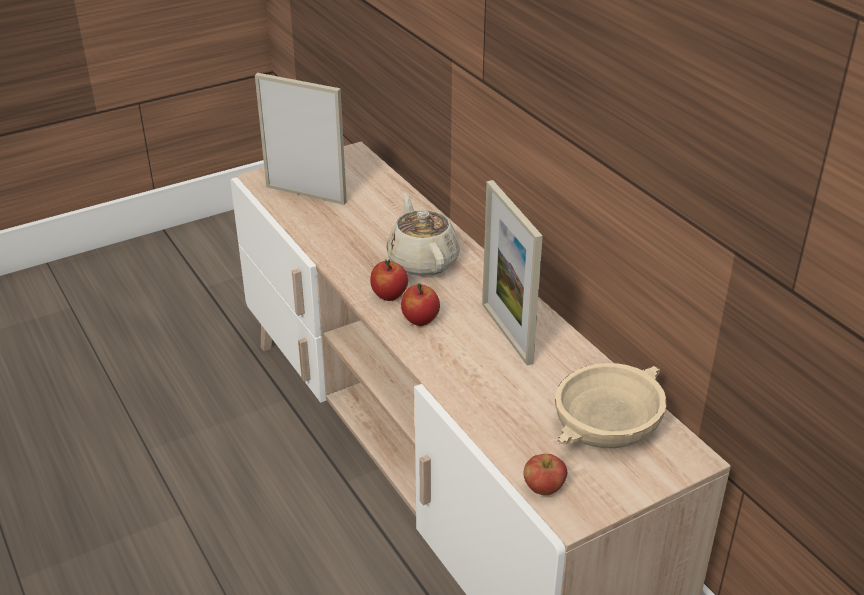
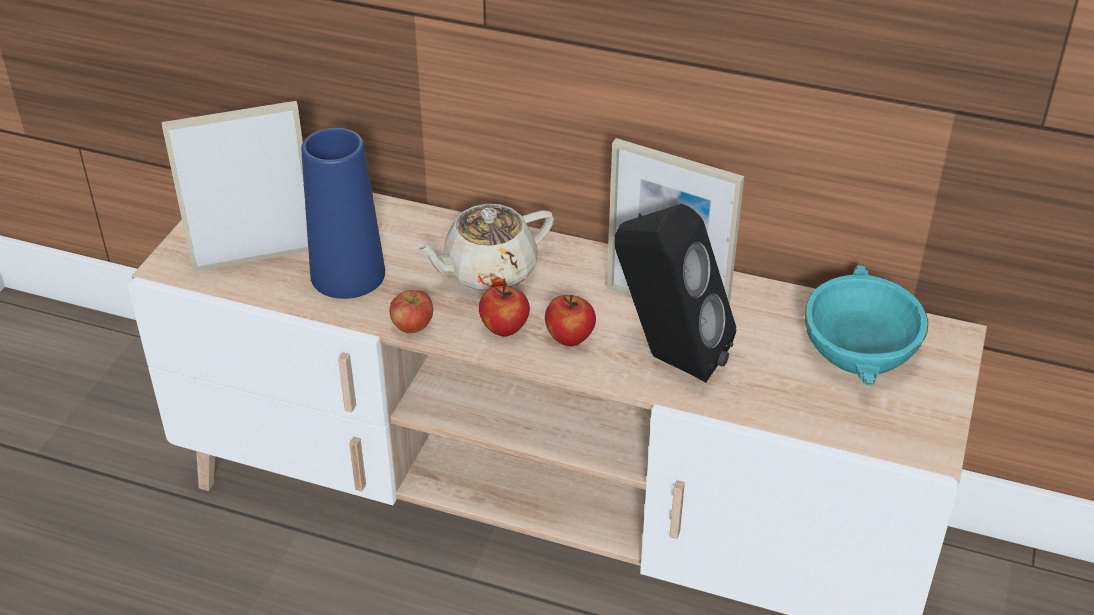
camera: 40 degrees left, 5 degrees up
beige teapot [387,193,460,276] -> beige teapot turned 60 degrees counterclockwise [413,204,554,291]
apple [524,454,567,495] -> apple moved to [390,290,433,333]
beige bowl [555,363,666,448] -> turquoise bowl [805,264,928,386]
none -> blue vase [301,128,385,299]
none -> black speaker [614,204,736,383]

